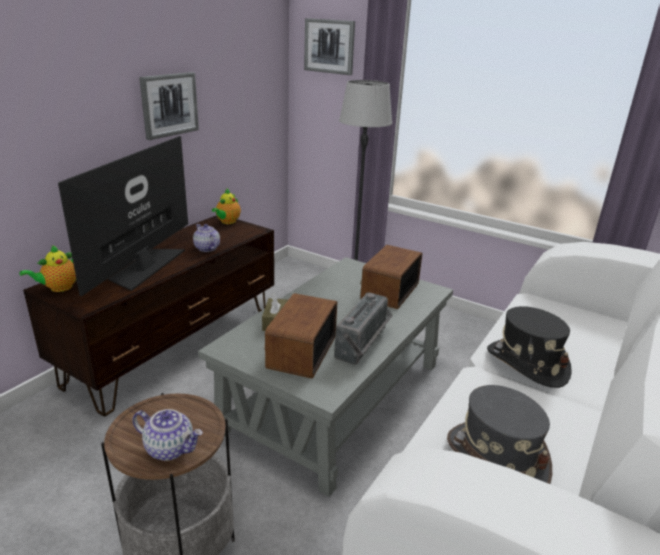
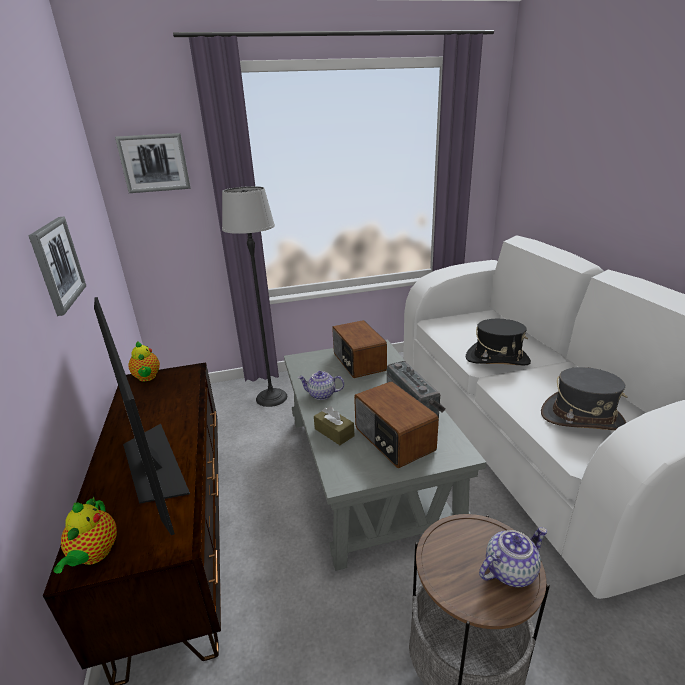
camera: 45 degrees left, 0 degrees up
teapot [193,224,220,252] -> teapot moved to [298,371,344,400]

